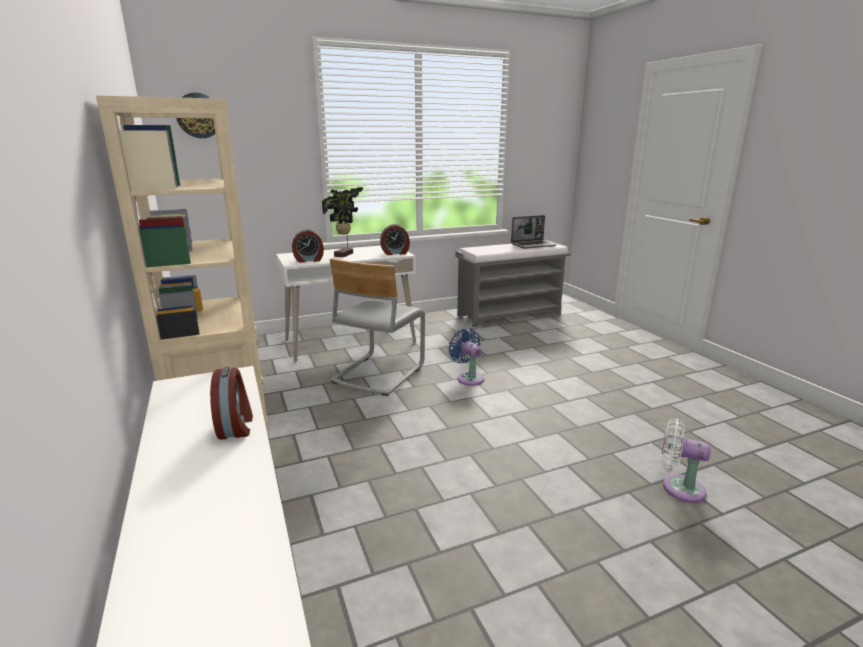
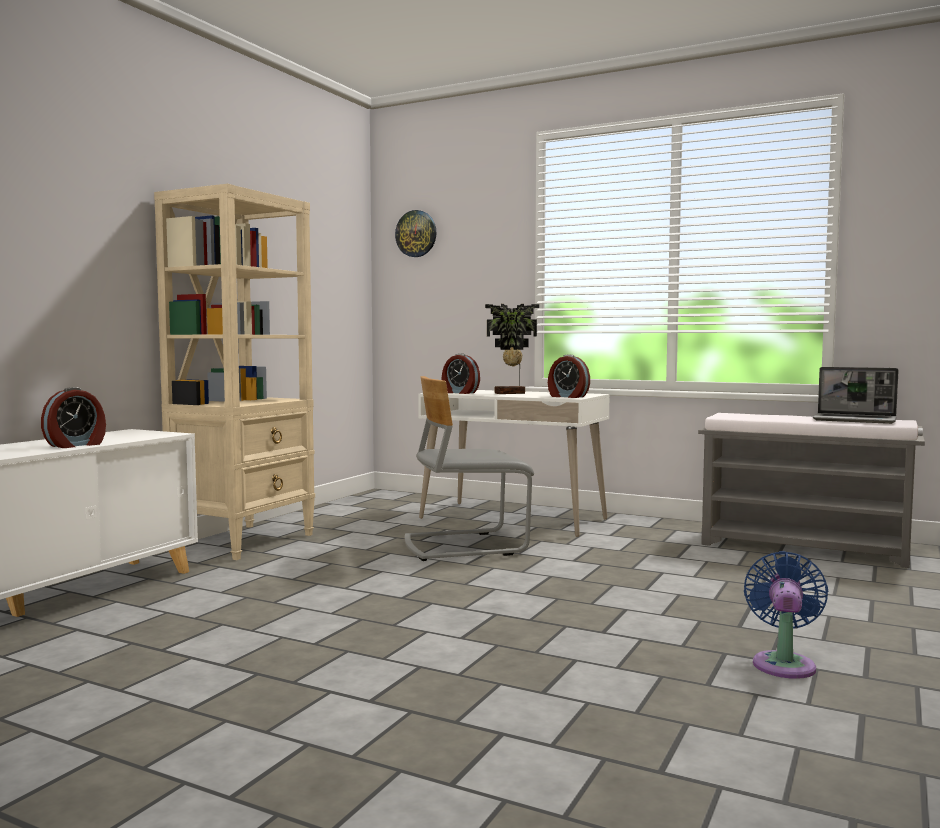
camera: 50 degrees right, 15 degrees down
blue fan [448,328,484,386] -> blue fan moved to [744,551,829,679]
white fan [661,418,711,503] -> none

